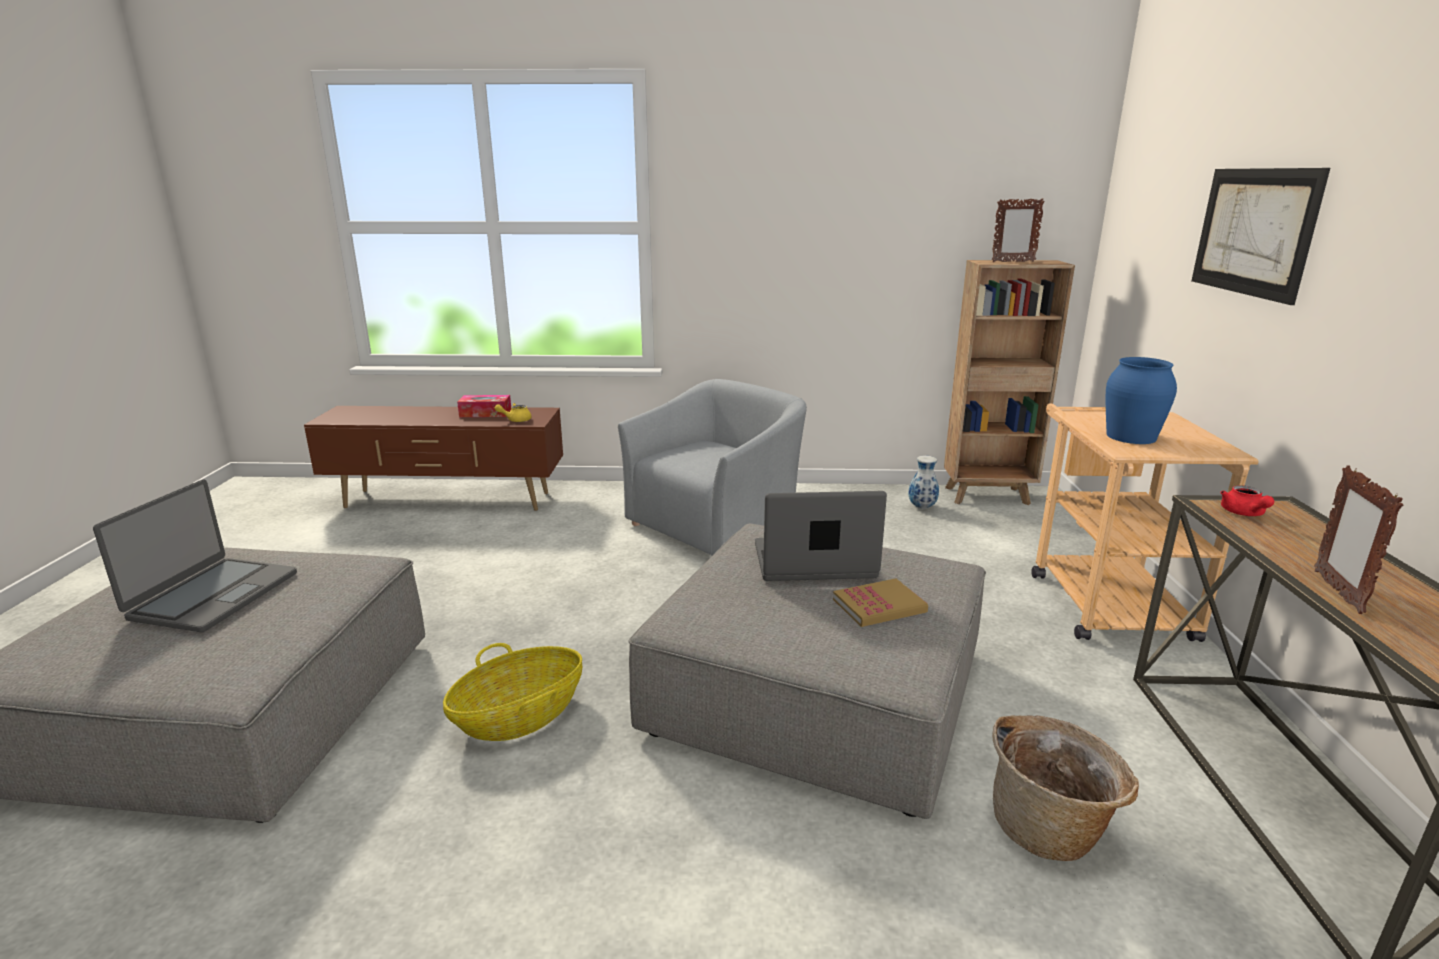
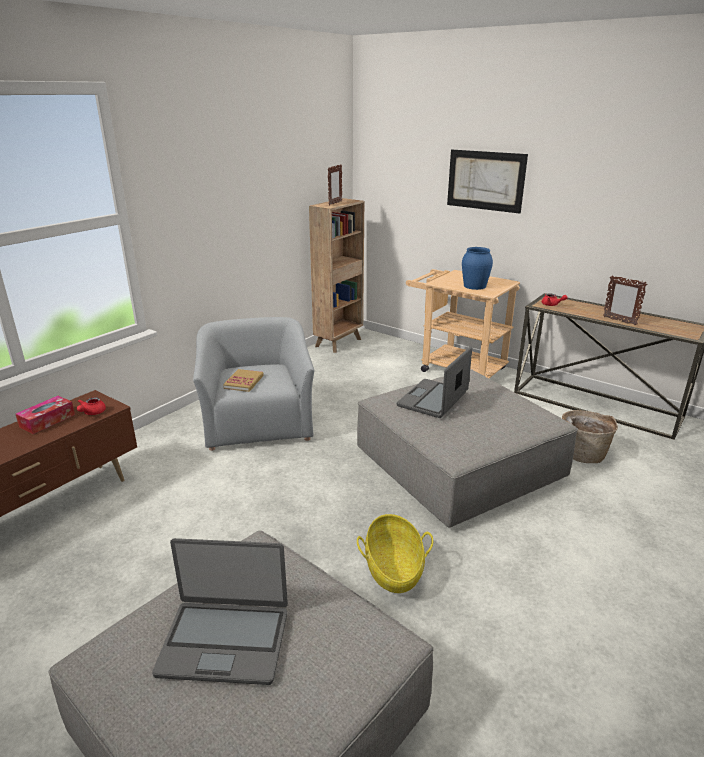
camera: 55 degrees left, 5 degrees up
laptop [93,479,297,632] -> laptop turned 135 degrees clockwise [152,538,288,685]
yellow teapot [495,403,531,422] -> red teapot [77,397,106,415]
book [833,578,928,627] -> book moved to [223,369,264,392]
vase [908,456,939,509] -> none

